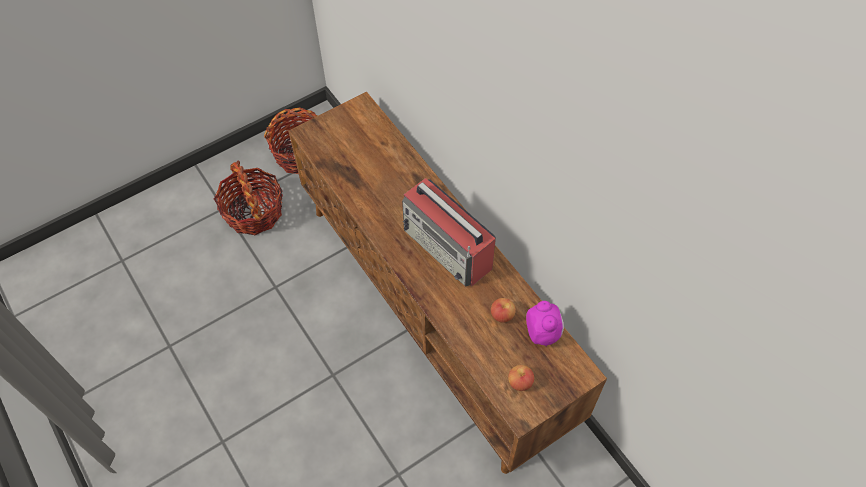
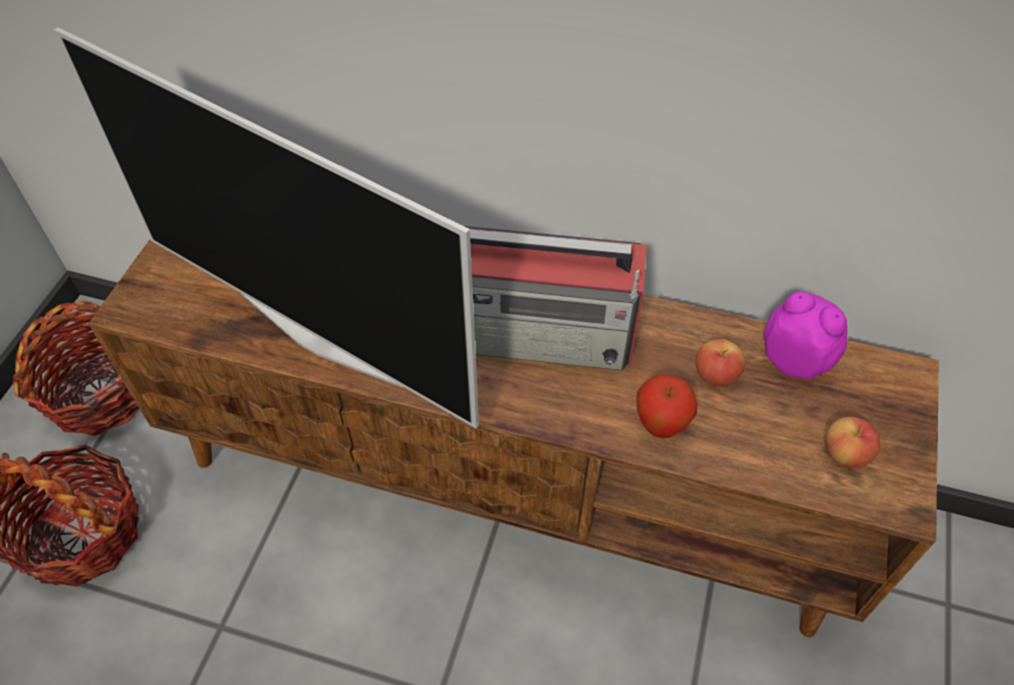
camera: 40 degrees left, 5 degrees down
none -> television [54,27,479,429]
none -> apple [636,374,697,438]

